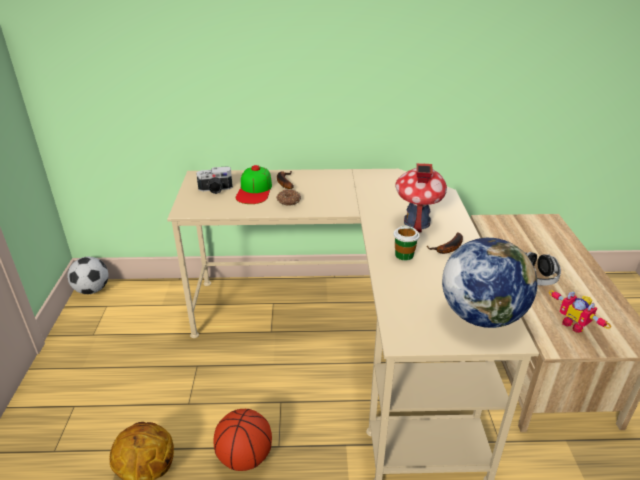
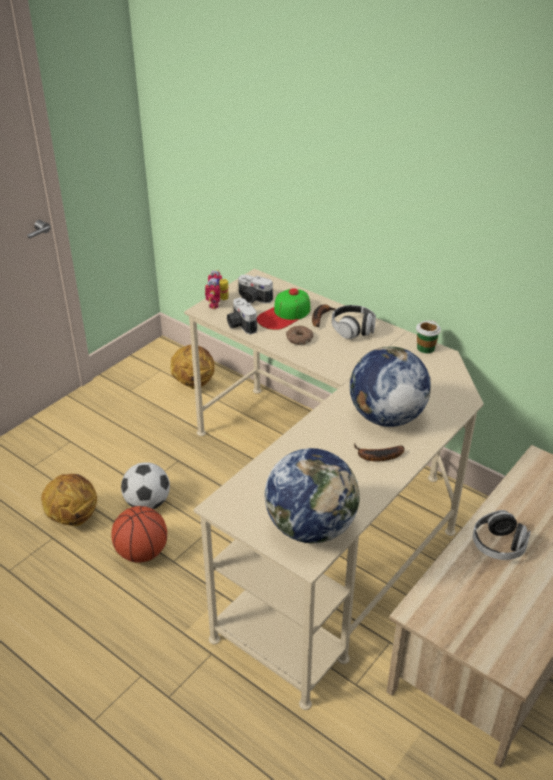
camera: 40 degrees right, 5 degrees up
football [68,257,108,294] -> football moved to [121,462,170,509]
cup [394,225,420,260] -> cup moved to [416,320,441,354]
toy house [395,163,447,233] -> globe [350,346,431,427]
toy robot [549,290,611,333] -> toy robot moved to [205,270,229,309]
none -> basketball [170,345,215,389]
none -> camera [227,298,257,334]
none -> headphones [332,305,376,339]

